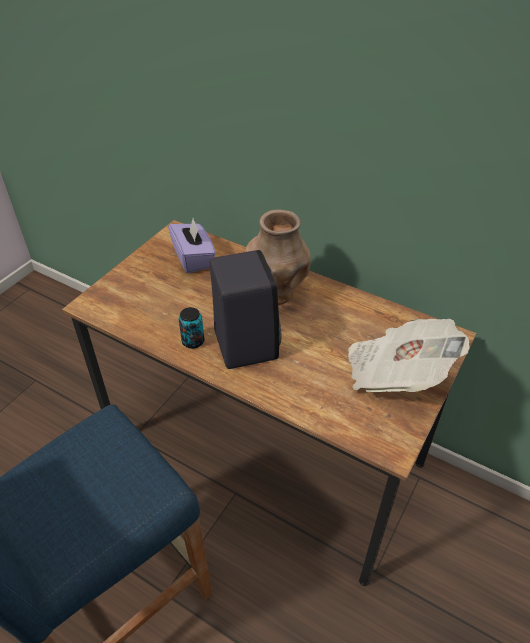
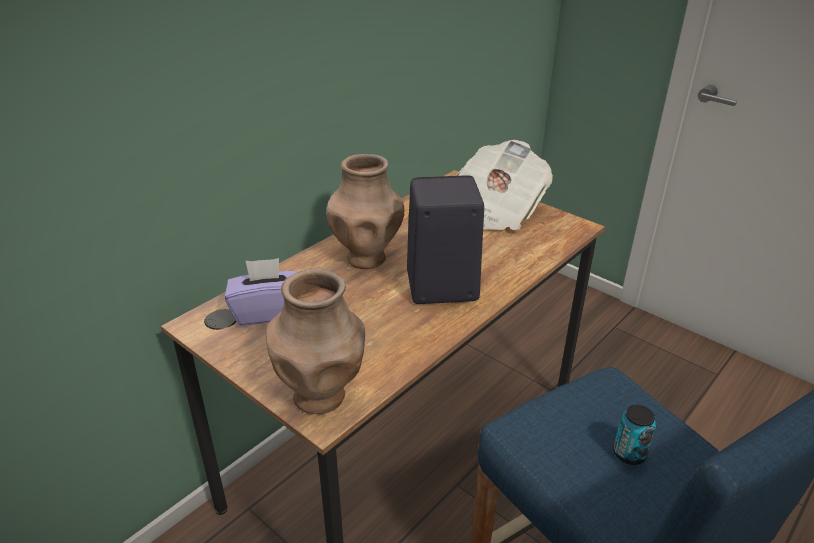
camera: 80 degrees left, 10 degrees down
can [179,307,204,349] -> can moved to [613,405,656,465]
none -> brown vase [266,269,365,414]

